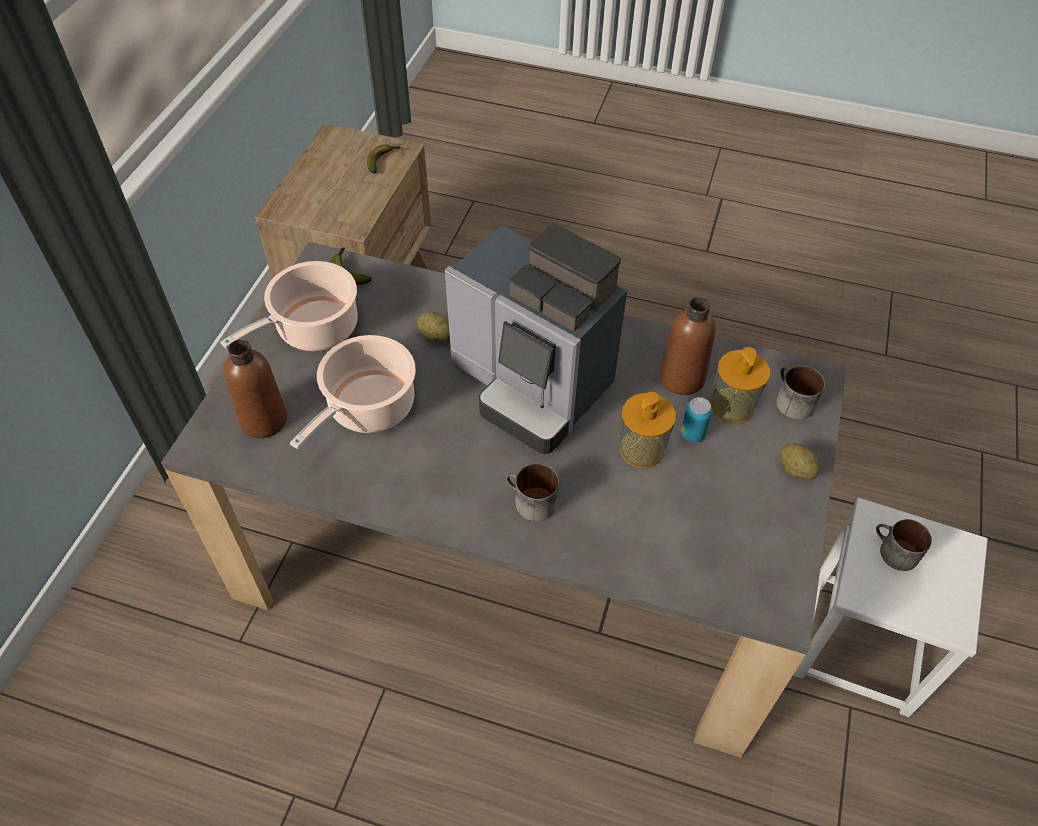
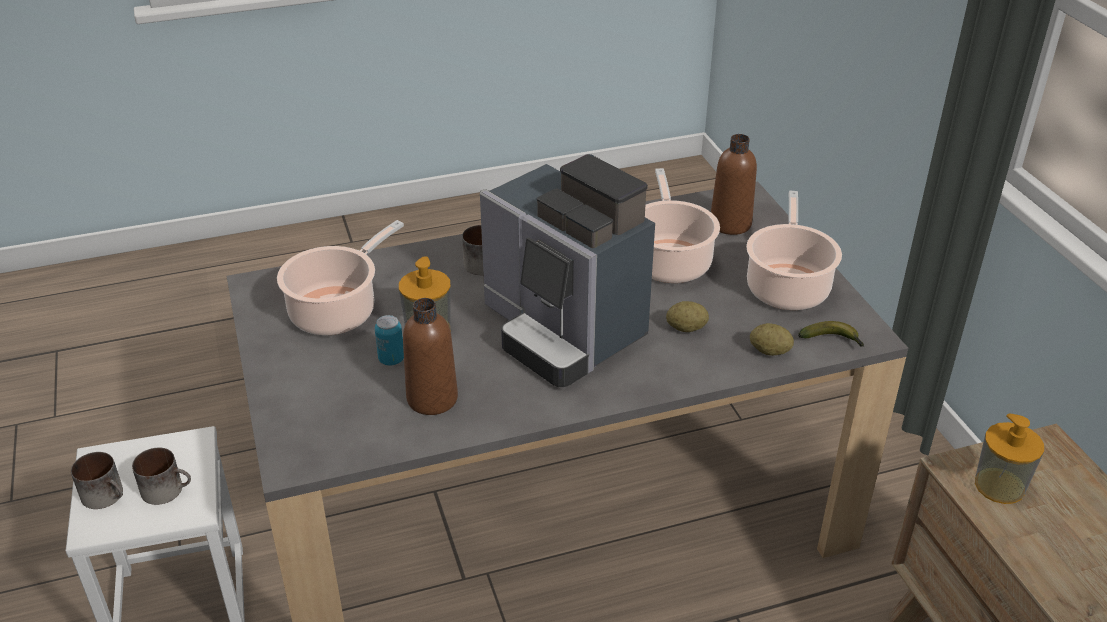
camera: 145 degrees right, 15 degrees down
banana [367,144,400,173] -> none
coffee machine [445,224,627,454] -> coffee machine turned 135 degrees counterclockwise [480,154,655,387]
soap dispenser [711,347,770,423] -> soap dispenser moved to [975,414,1044,504]
mug [776,366,825,420] -> mug moved to [71,452,123,509]
potato [780,443,820,480] -> potato moved to [750,323,794,356]
none -> cooking pot [277,220,404,335]

